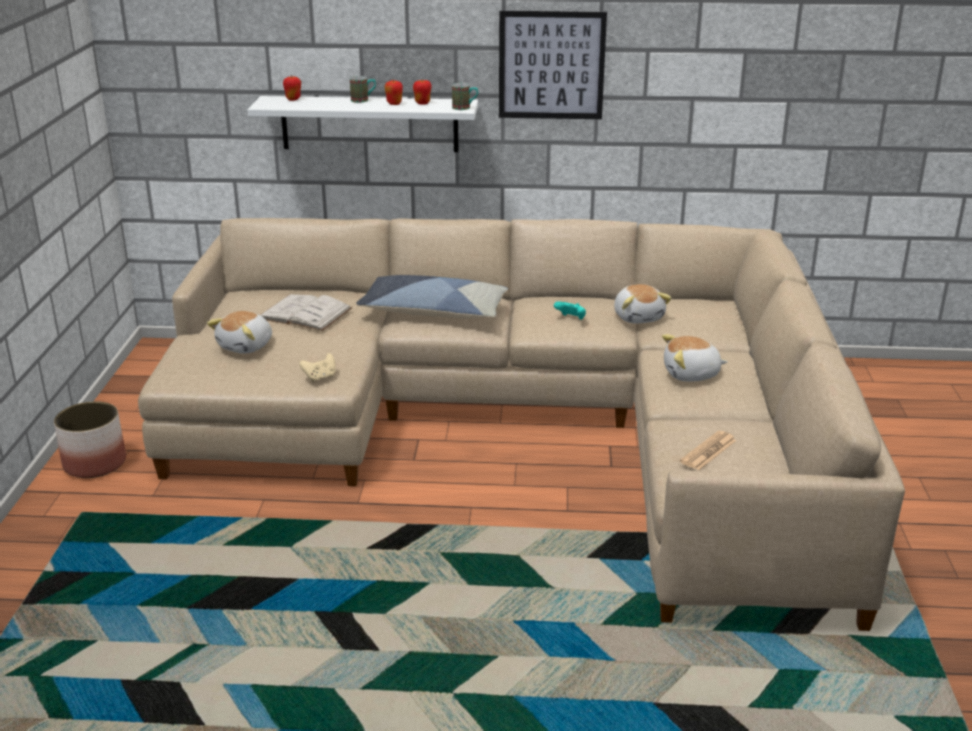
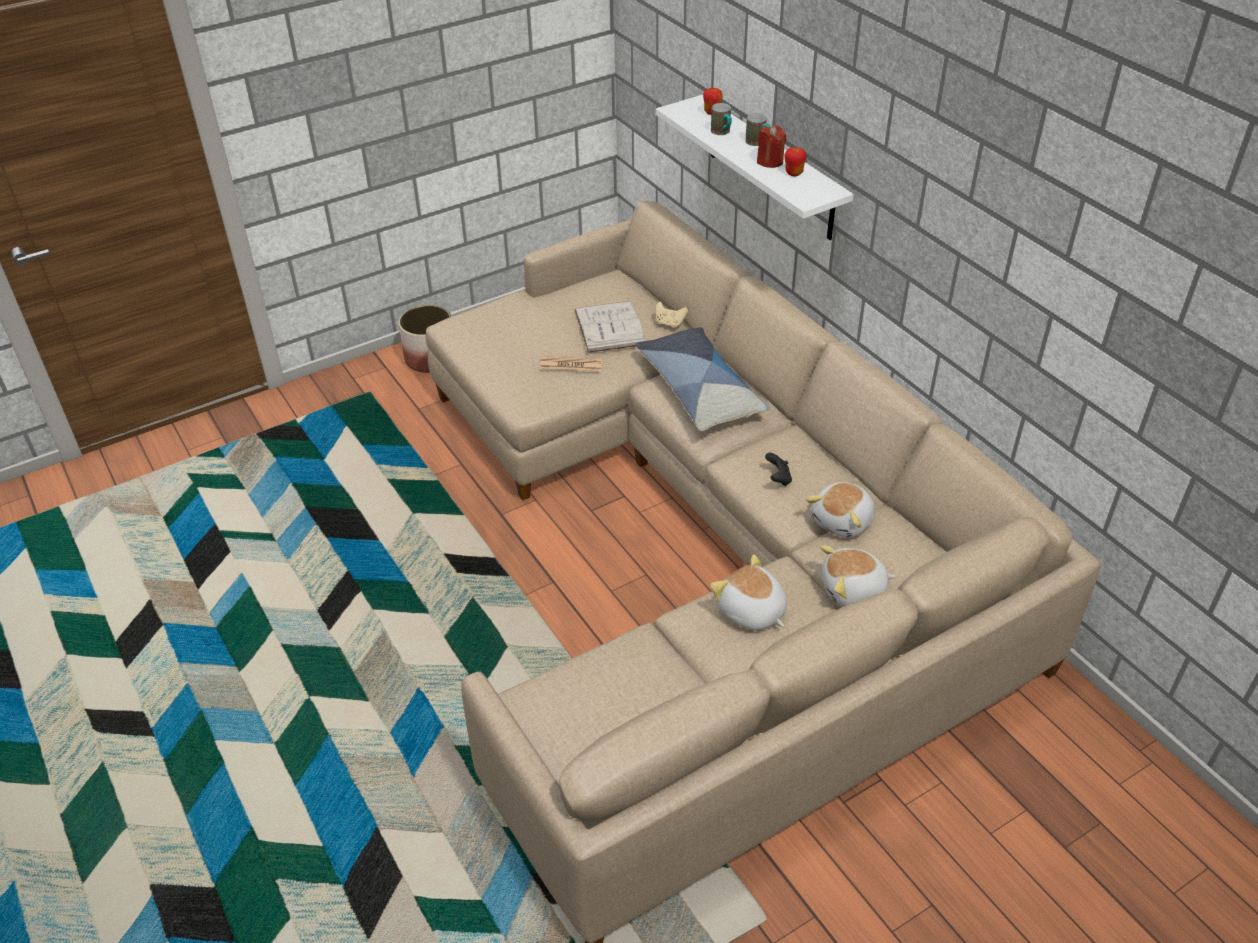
camera: 55 degrees right, 15 degrees up
plush toy [207,311,272,354] -> plush toy moved to [820,545,896,607]
beige game controller [299,353,336,382] -> beige game controller moved to [656,302,688,328]
apple [385,79,403,105] -> red candle [757,125,786,168]
mug [452,83,478,110] -> mug moved to [711,103,732,135]
picture [499,11,607,119] -> none
turquoise game controller [554,302,586,320] -> black game controller [765,453,792,486]
newspaper [680,431,737,470] -> newspaper moved to [540,356,603,372]

